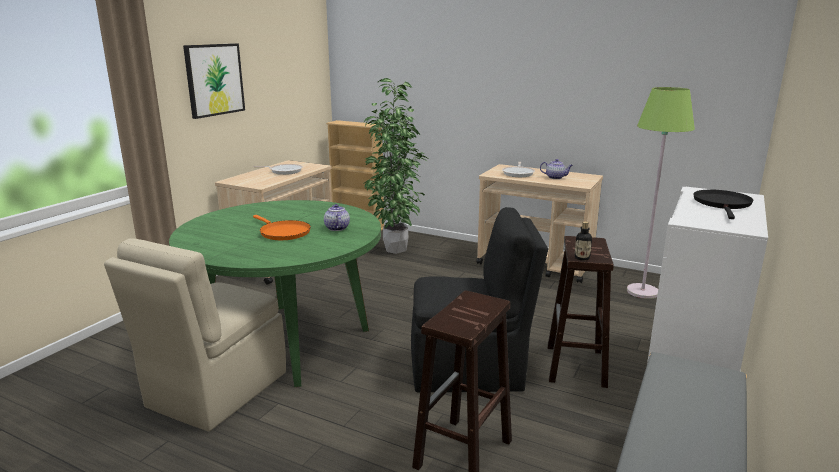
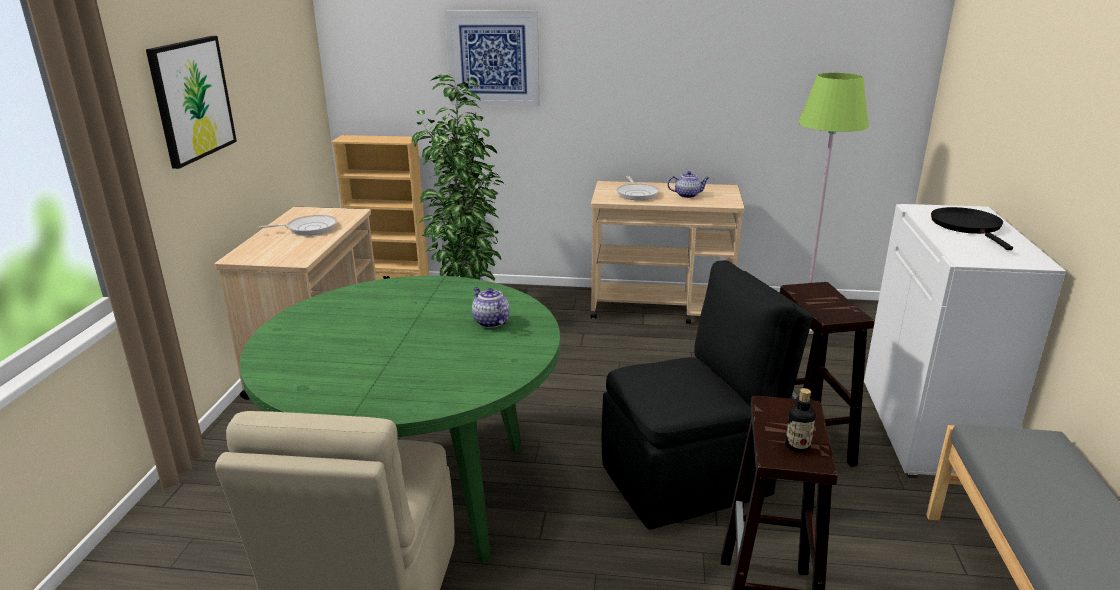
camera: 20 degrees left, 5 degrees up
orange frying pan [253,215,311,240] -> none
bottle [574,222,592,261] -> bottle moved to [785,388,815,453]
none -> picture [445,10,539,106]

